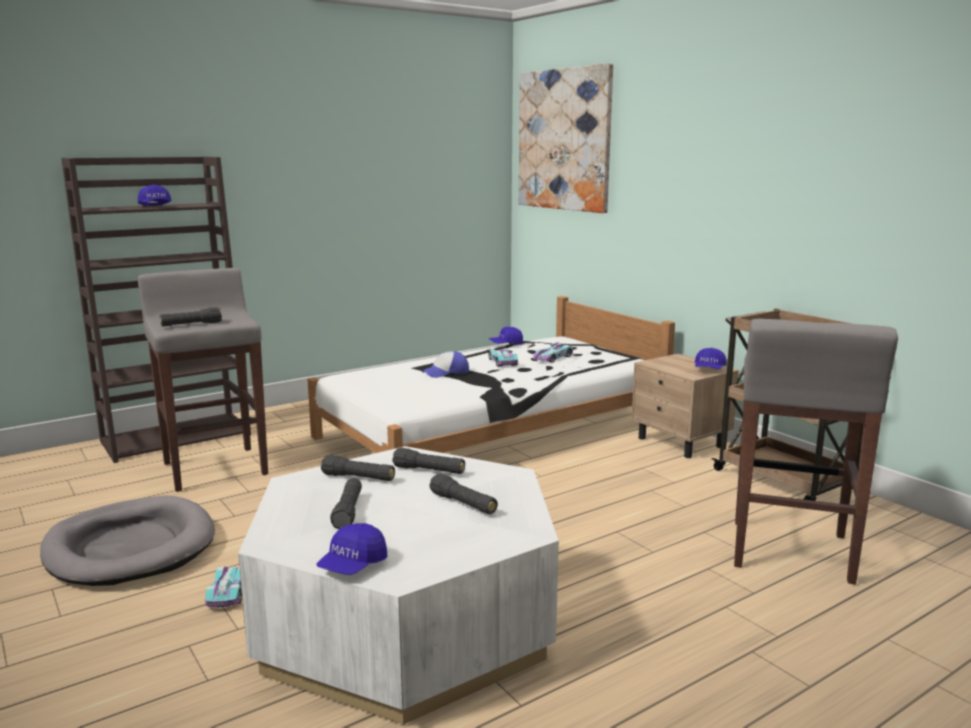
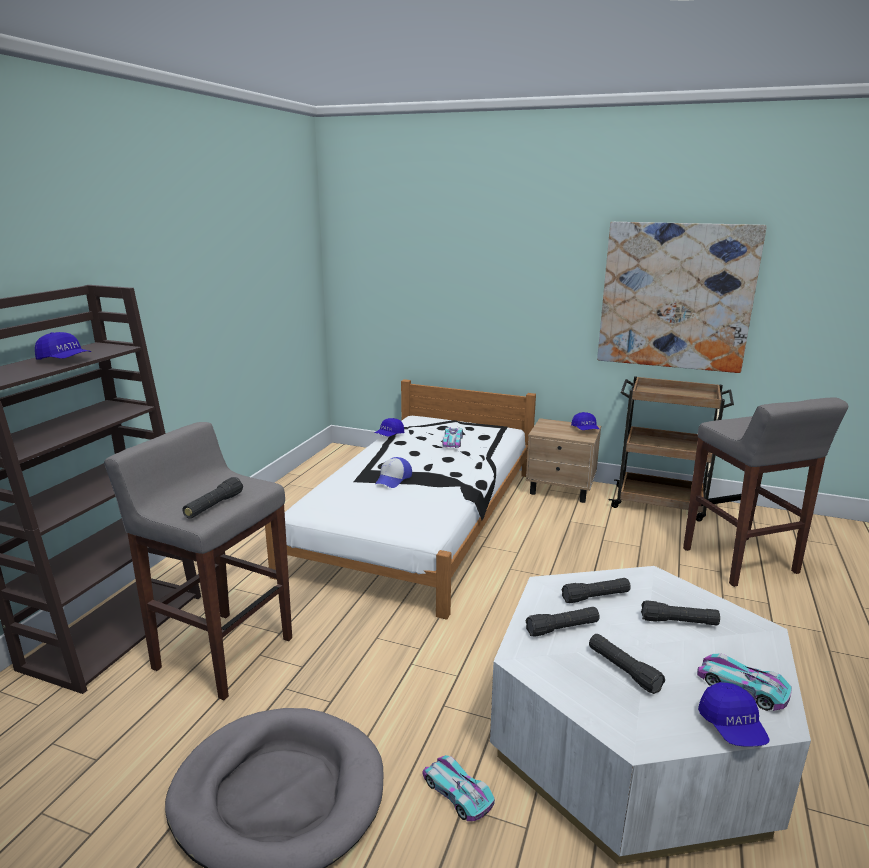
camera: 35 degrees left, 5 degrees up
toy car [488,348,518,367] -> toy car moved to [697,653,792,711]
picture [519,63,613,213] -> picture moved to [597,222,767,373]

